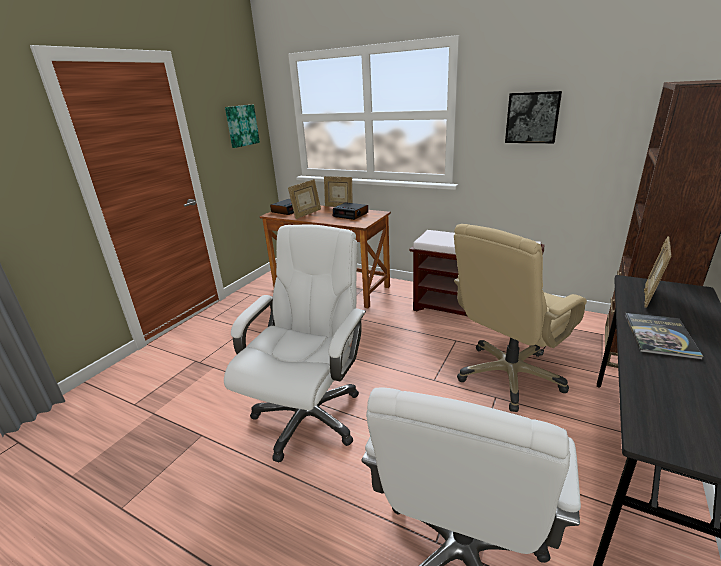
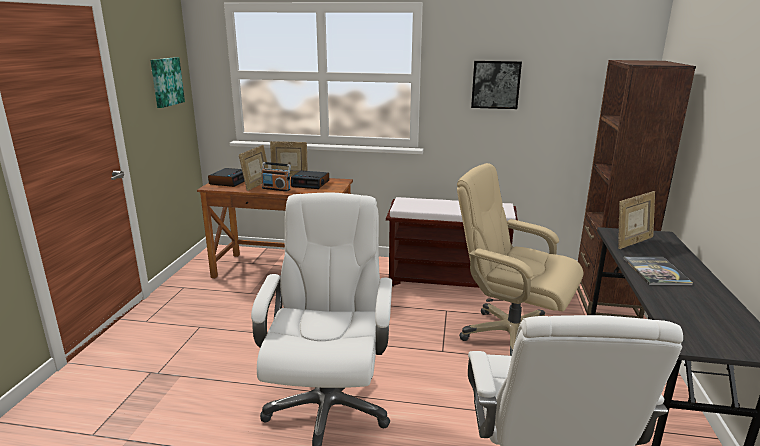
camera: 20 degrees left, 5 degrees down
beige office chair [454,224,587,412] -> beige office chair turned 90 degrees clockwise [457,163,584,356]
picture frame [644,236,672,308] -> picture frame turned 135 degrees counterclockwise [618,191,655,249]
none -> radio [261,162,291,192]

